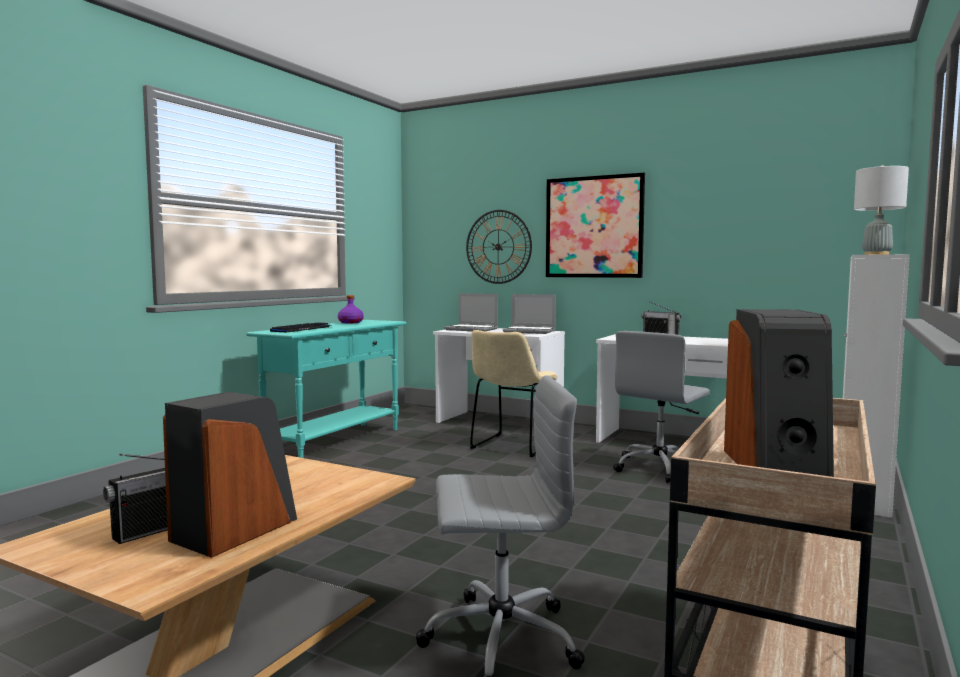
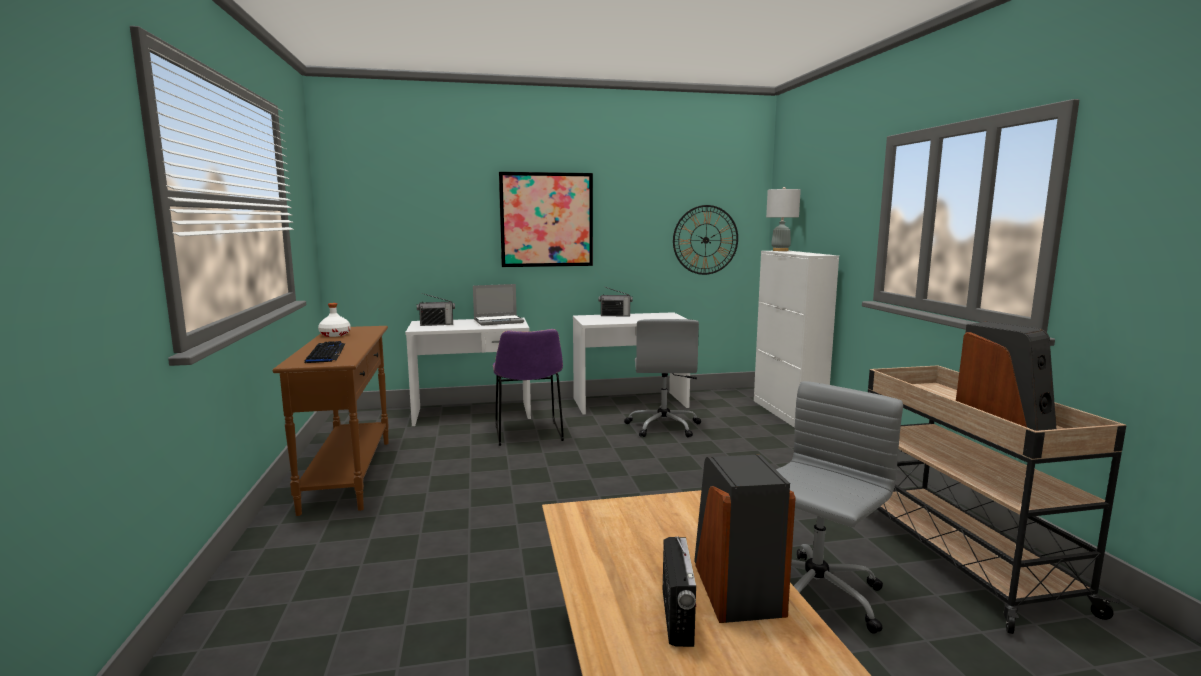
camera: 40 degrees left, 5 degrees up
turquoise console table [246,320,407,458] -> brown console table [272,326,389,516]
purple bottle [338,295,364,323] -> white bottle [318,303,351,337]
laptop [444,293,498,331] -> radio [417,293,455,326]
wall clock [466,210,532,284] -> wall clock moved to [673,205,738,275]
beige chair [470,330,558,457] -> purple chair [493,329,564,446]

